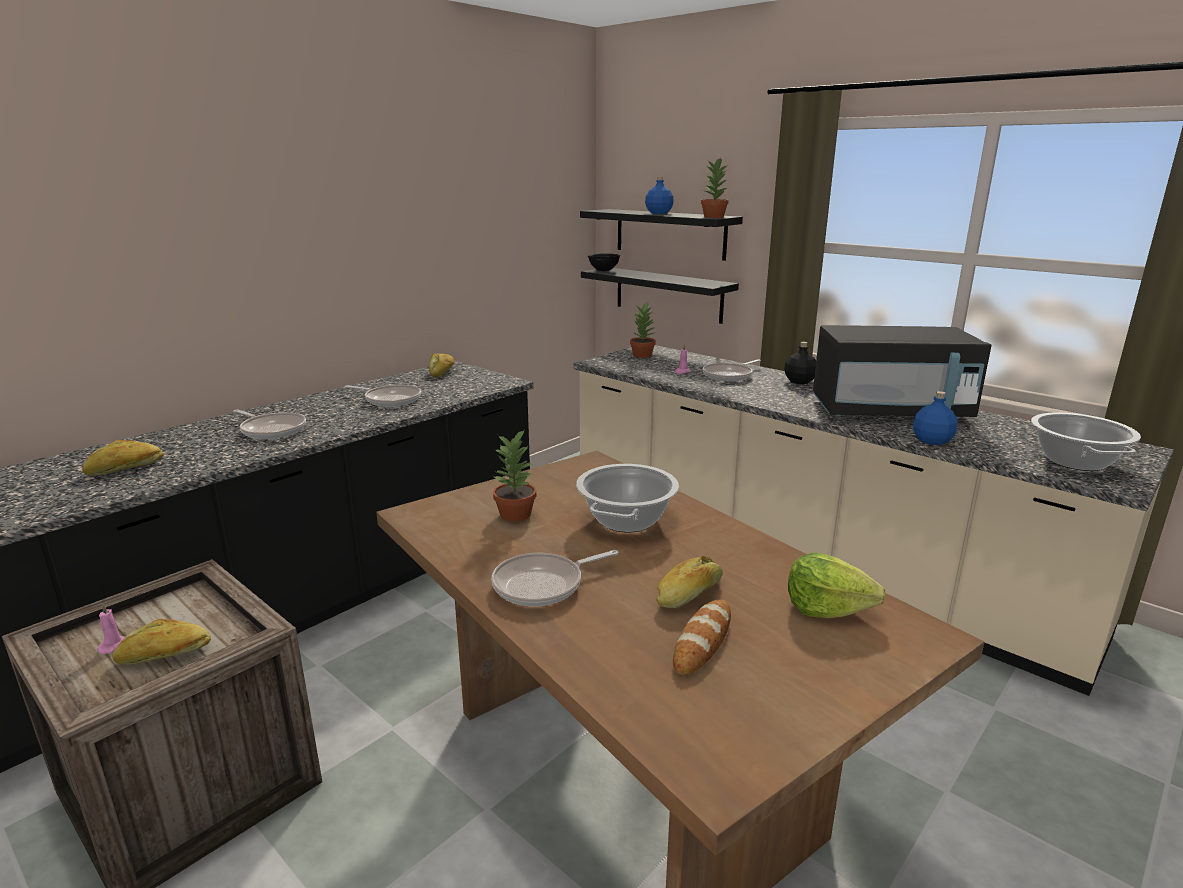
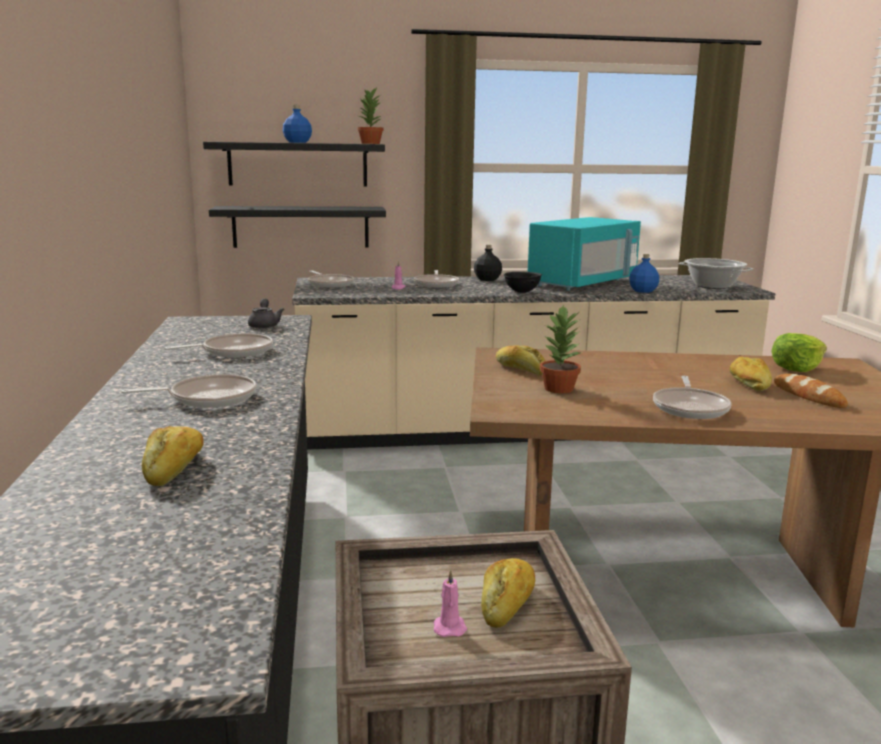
camera: 50 degrees left, 5 degrees down
bread [429,353,455,378] -> bread moved to [496,345,545,375]
cooking pot [576,464,679,533] -> none
black bowl [588,253,620,271] -> black bowl moved to [504,272,542,293]
potted plant [630,302,656,358] -> frying pan [308,271,354,288]
black microwave [813,325,992,419] -> turquoise microwave [528,217,641,291]
none -> grey teapot [248,298,284,329]

